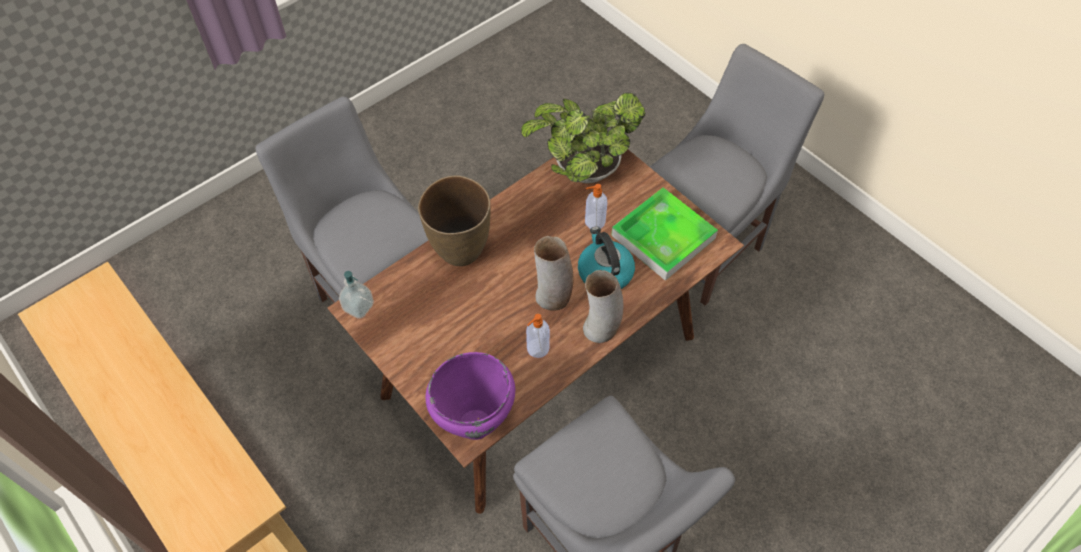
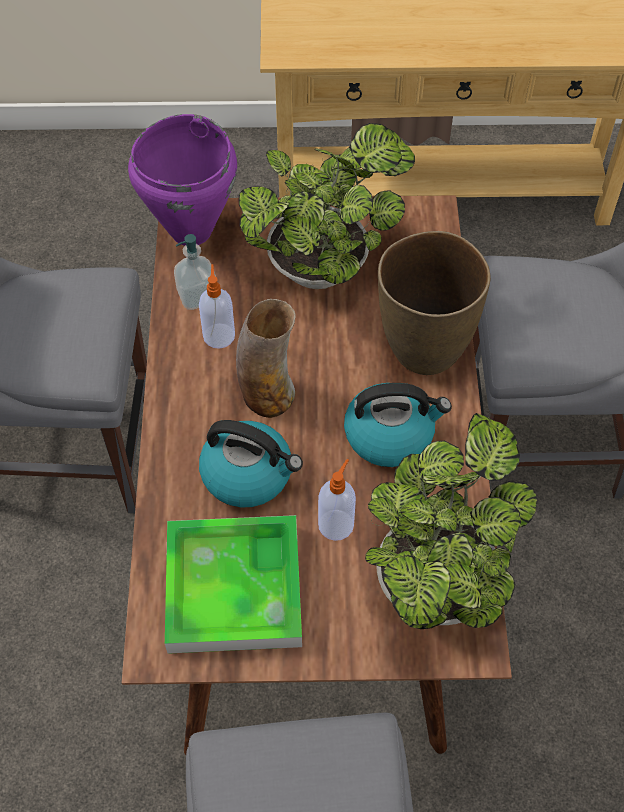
camera: 130 degrees right, 0 degrees up
soap dispenser [339,271,374,319] -> soap dispenser moved to [174,234,216,310]
vase [583,270,623,343] -> none
none -> potted plant [239,123,415,289]
none -> kettle [344,383,452,467]

